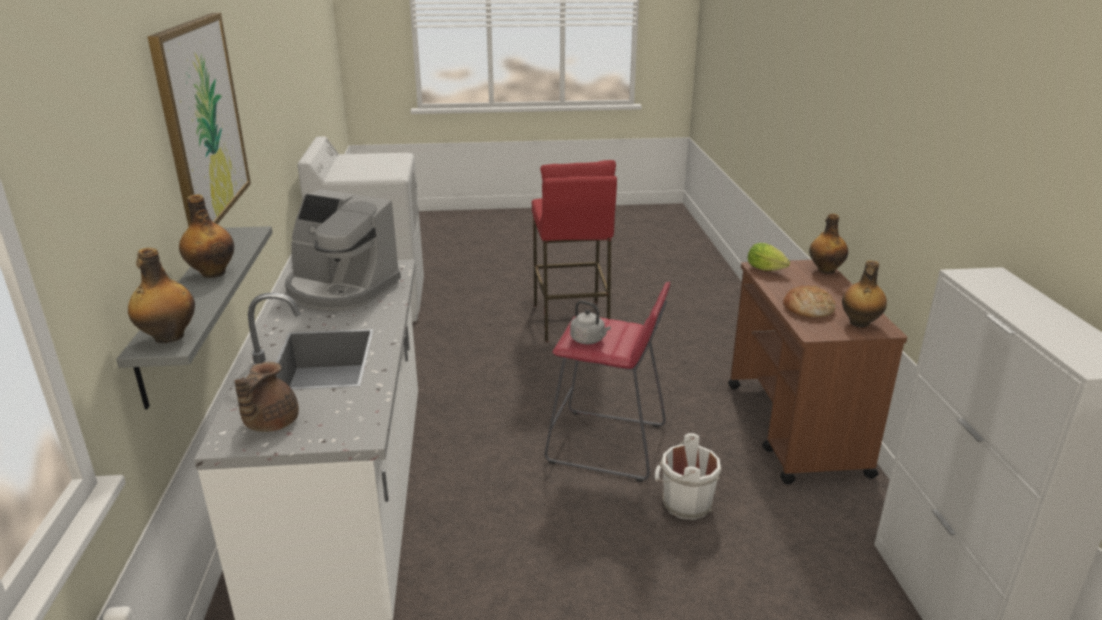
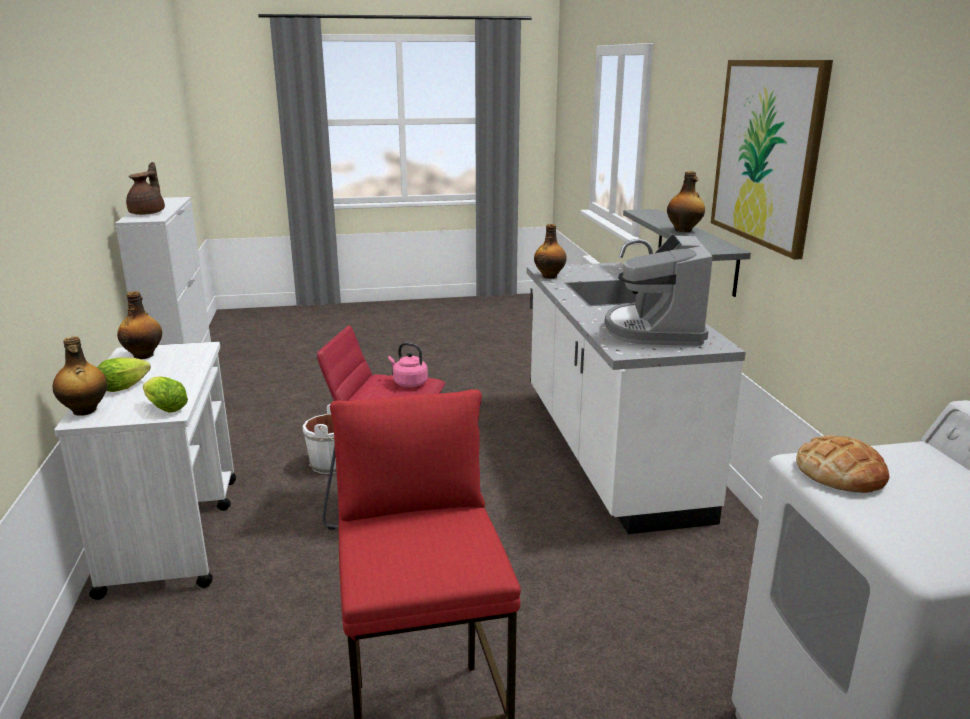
camera: 175 degrees right, 5 degrees down
bottle [128,248,195,343] -> bottle moved to [534,224,567,279]
brown teapot [235,362,299,432] -> brown teapot moved to [126,162,165,215]
coffee machine [285,189,401,311] -> coffee machine turned 105 degrees counterclockwise [605,234,713,346]
grey kettle [570,301,611,344] -> pink kettle [388,342,428,387]
brown cart [728,260,907,484] -> white cart [54,342,236,600]
bread [783,286,835,318] -> bread moved to [796,435,889,493]
none -> lettuce [97,358,151,392]

